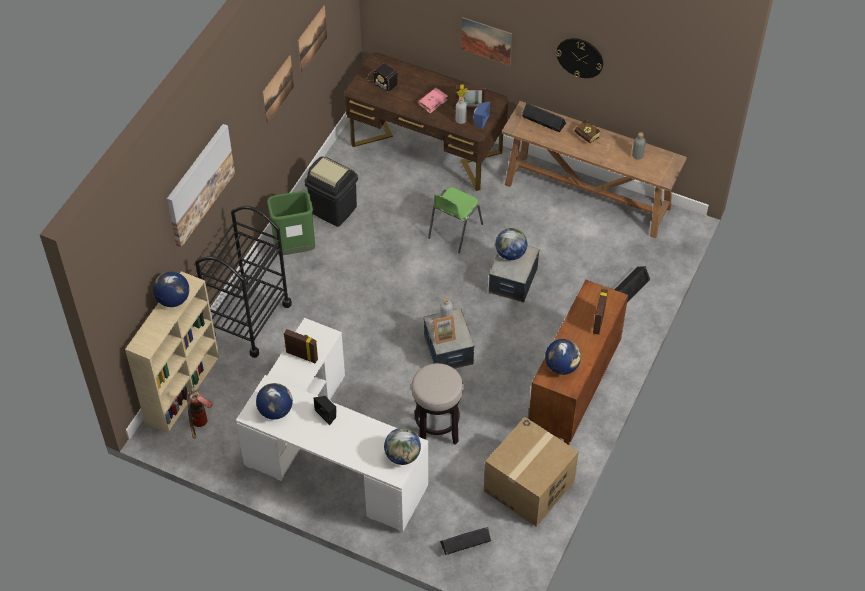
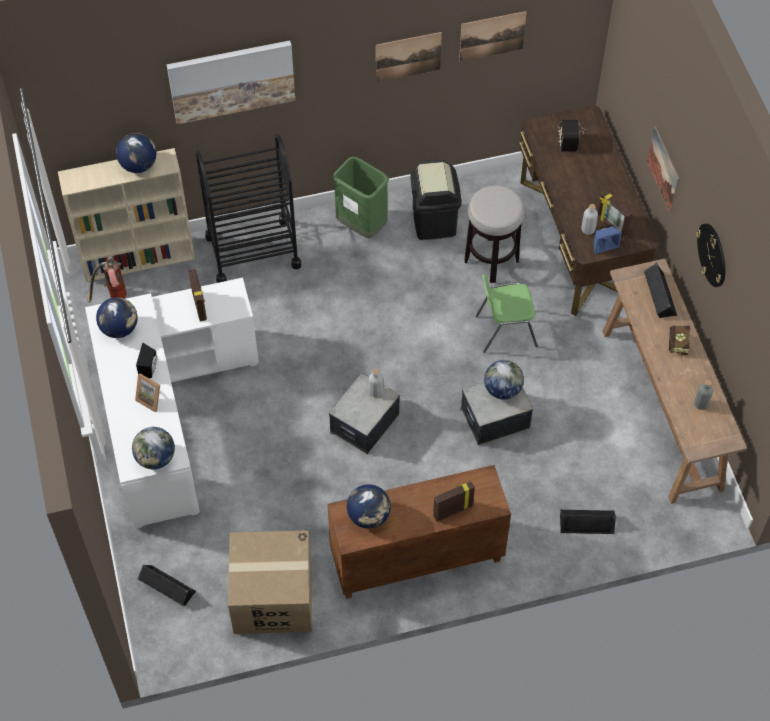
camera: 50 degrees right, 5 degrees up
stool [411,363,464,445] -> stool moved to [464,185,525,283]
pink book [418,88,448,113] -> none
picture frame [432,315,456,344] -> picture frame moved to [135,373,160,412]

